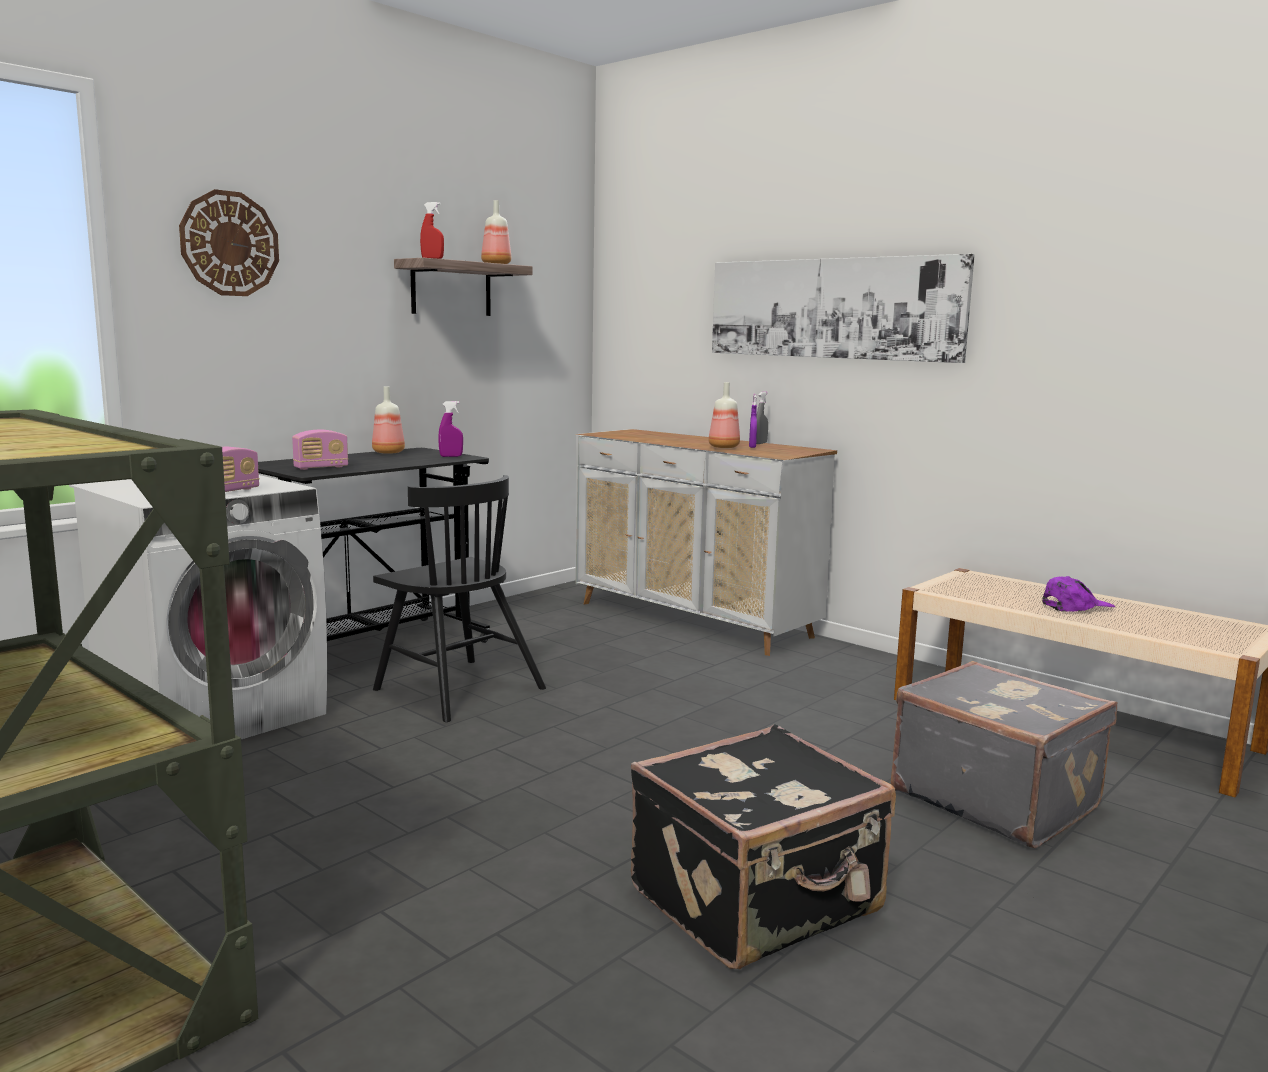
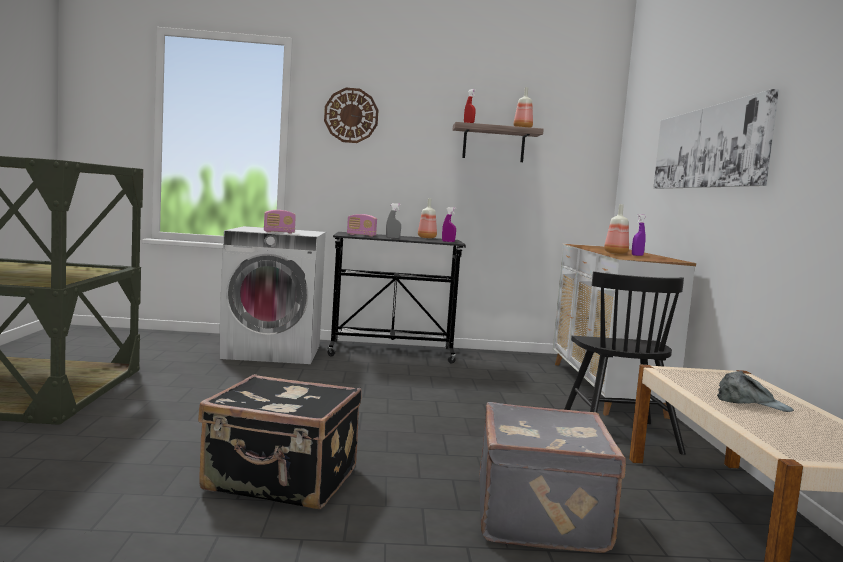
camera: 45 degrees right, 5 degrees down
black chair [373,475,546,722] -> black chair moved to [564,271,686,455]
grey spray bottle [756,391,768,444] -> grey spray bottle moved to [386,203,401,238]
purple cap [1042,576,1115,612] -> grey cap [717,371,794,412]

